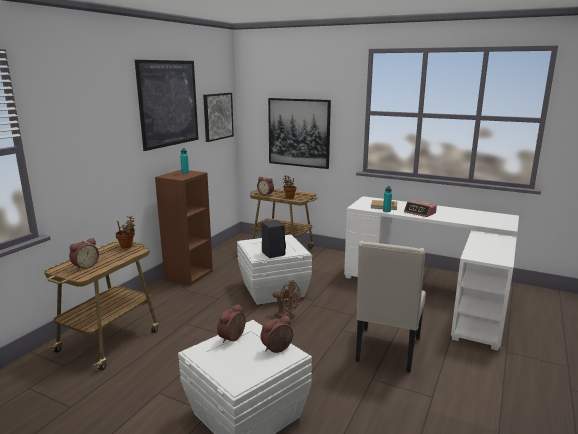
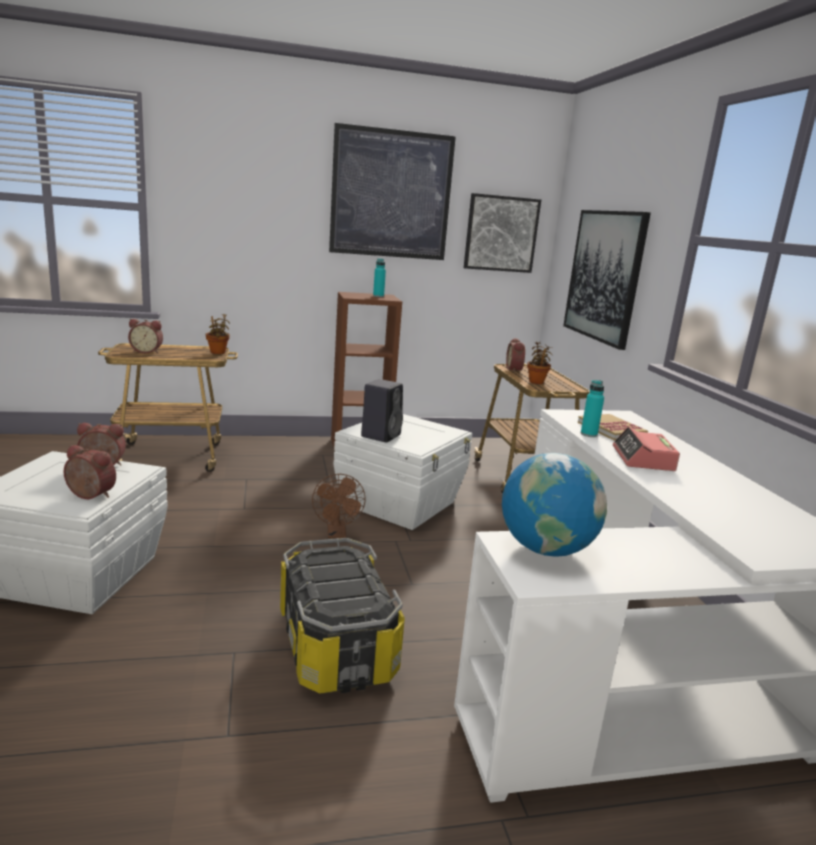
camera: 50 degrees right, 0 degrees up
beige chair [355,241,426,373] -> storage box [280,538,405,693]
none -> globe [502,453,607,557]

